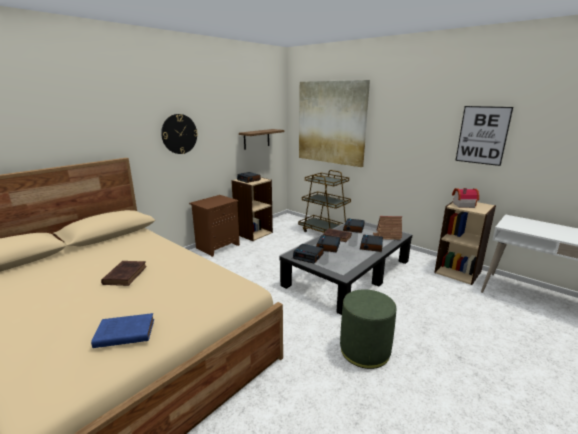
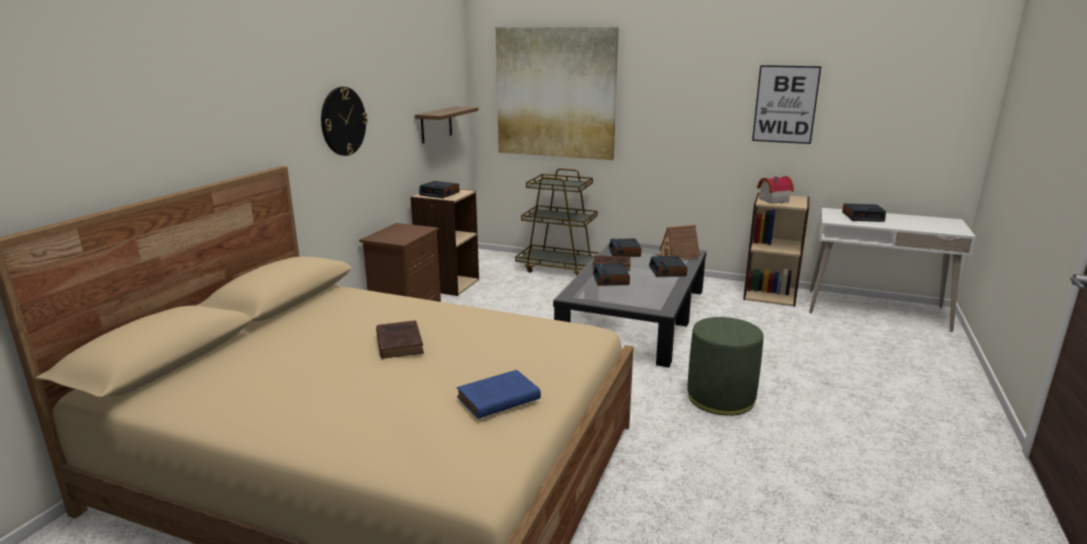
camera: 20 degrees left, 0 degrees up
alarm clock [293,244,324,263] -> alarm clock moved to [842,204,886,222]

